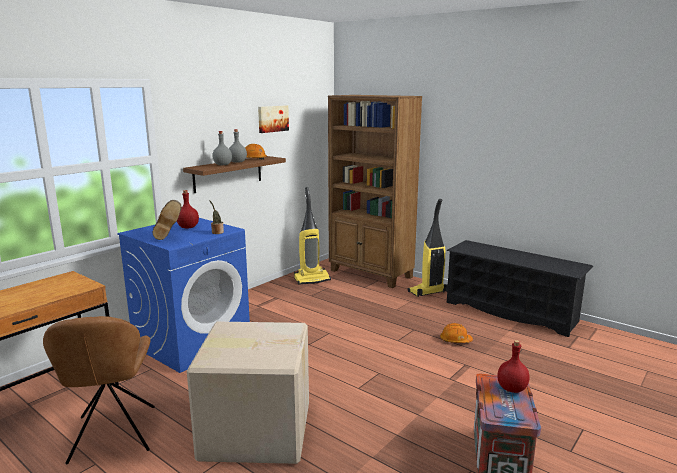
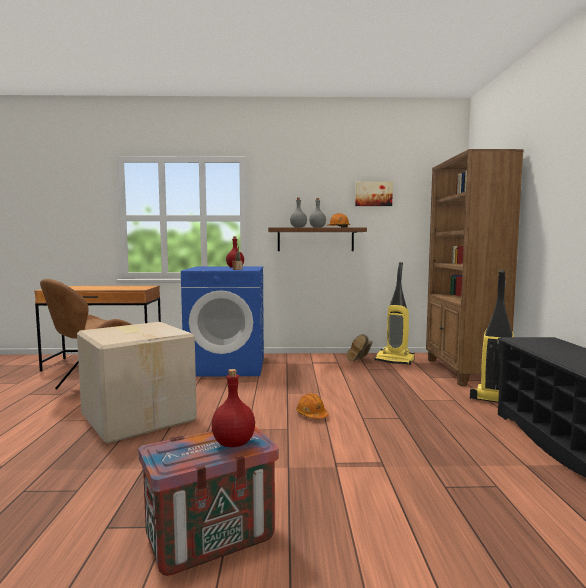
camera: 50 degrees right, 10 degrees down
brown boot [152,200,181,240] -> brown boot moved to [347,334,373,361]
orange hard hat [440,323,473,343] -> orange hard hat moved to [296,393,329,419]

